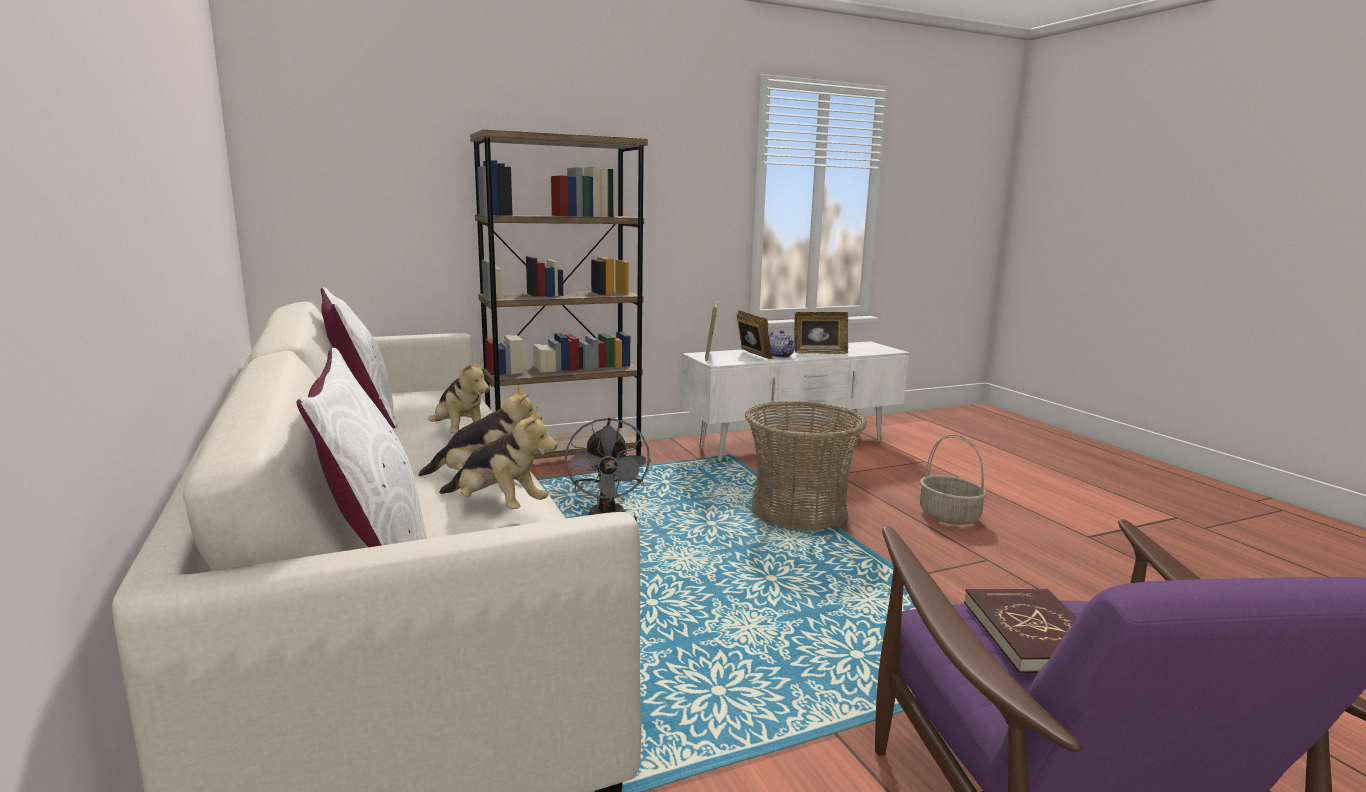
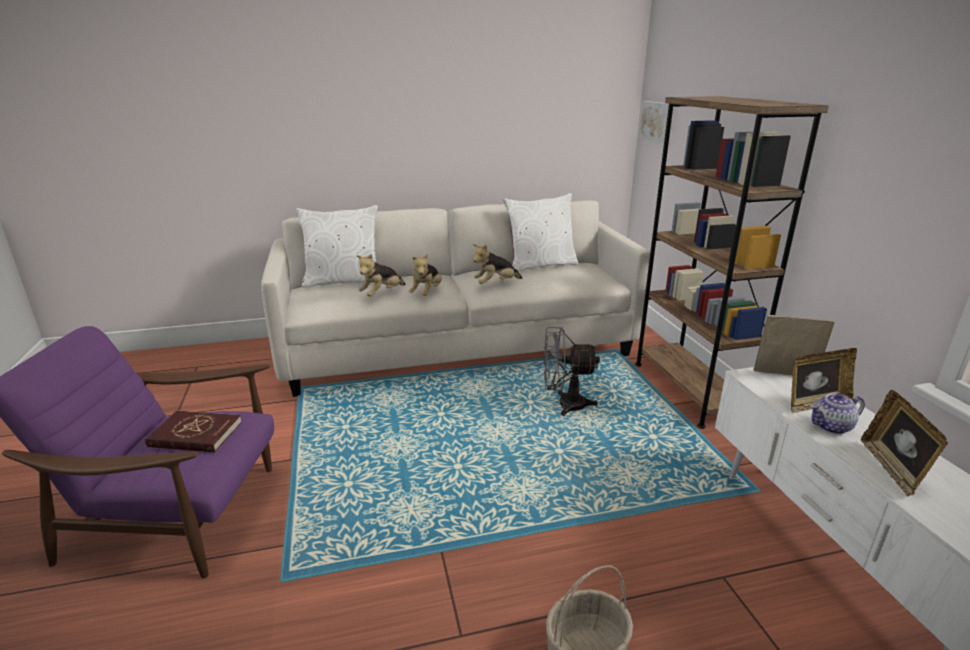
camera: 100 degrees right, 10 degrees up
basket [745,401,867,530] -> none
none -> picture [638,101,674,144]

